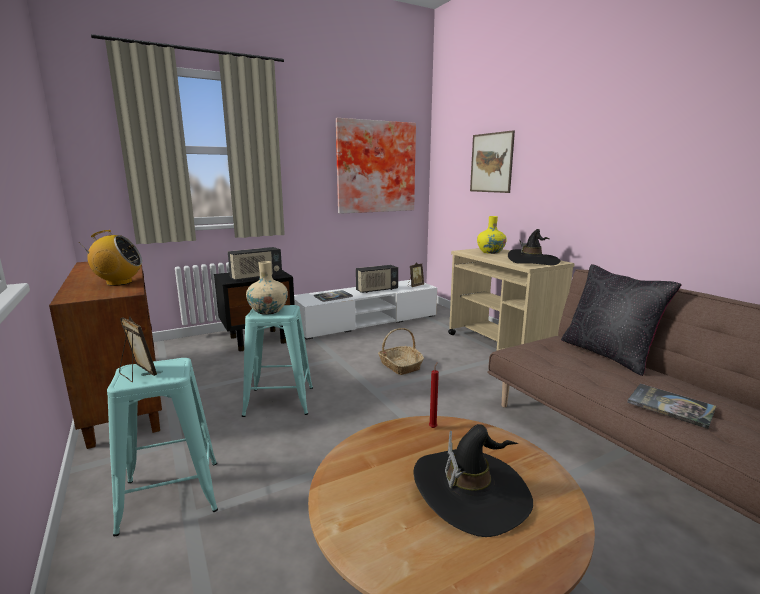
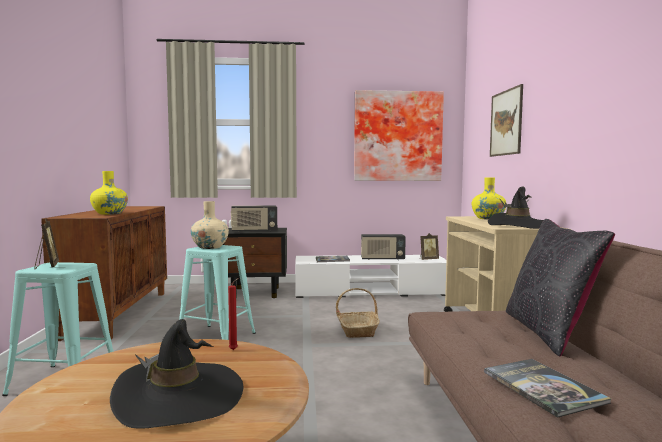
camera: 25 degrees right, 10 degrees down
radio [86,230,142,286] -> yellow vase [90,171,128,215]

